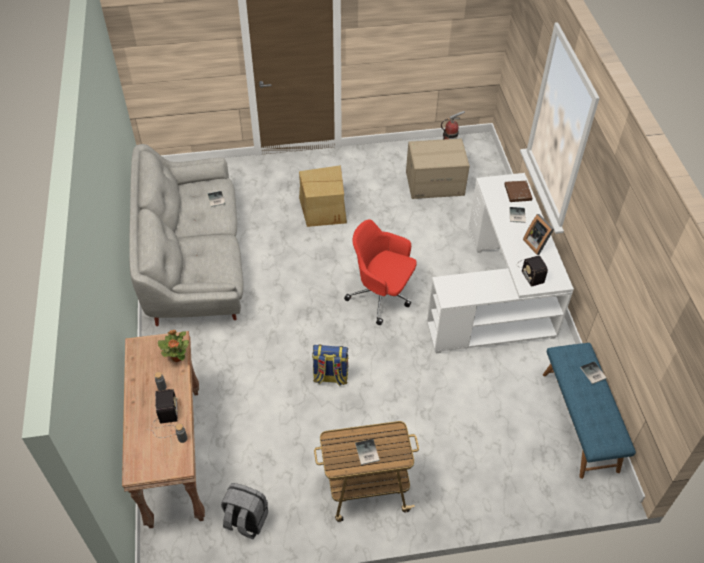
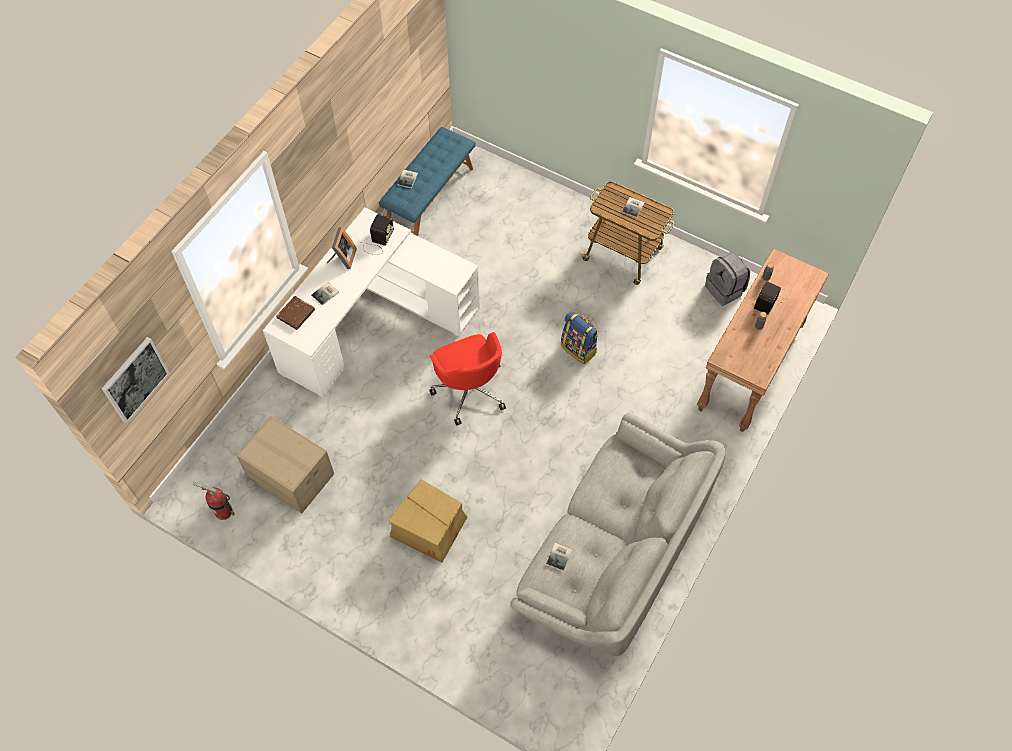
camera: 140 degrees left, 10 degrees up
potted plant [158,330,189,362] -> none
none -> picture [101,337,170,423]

